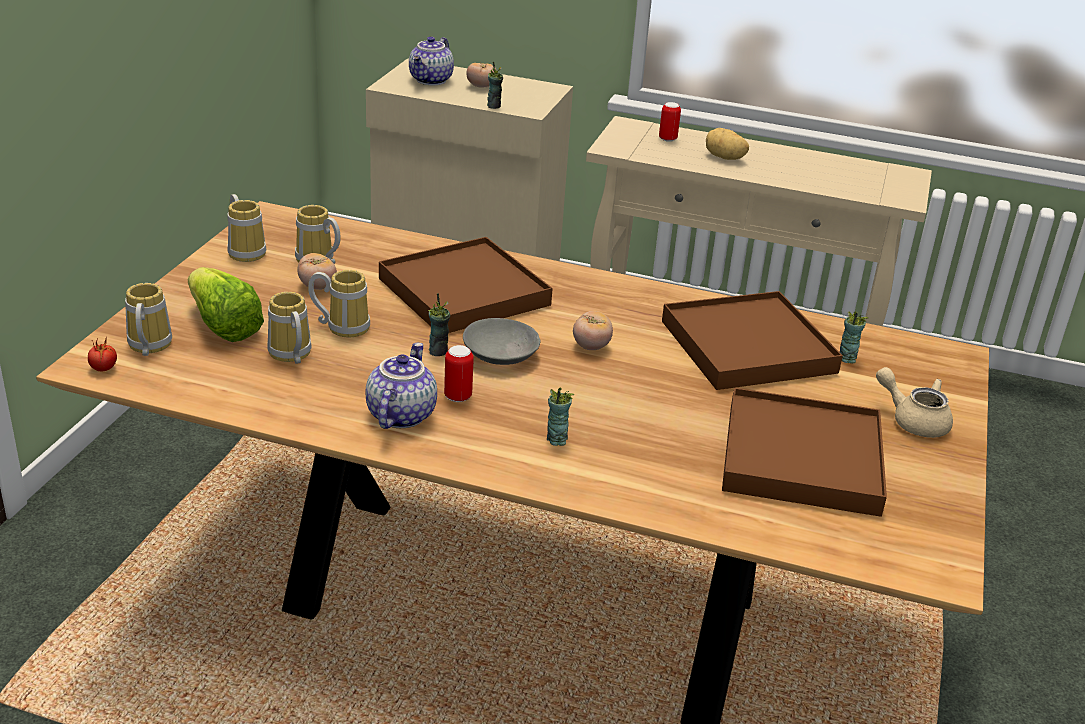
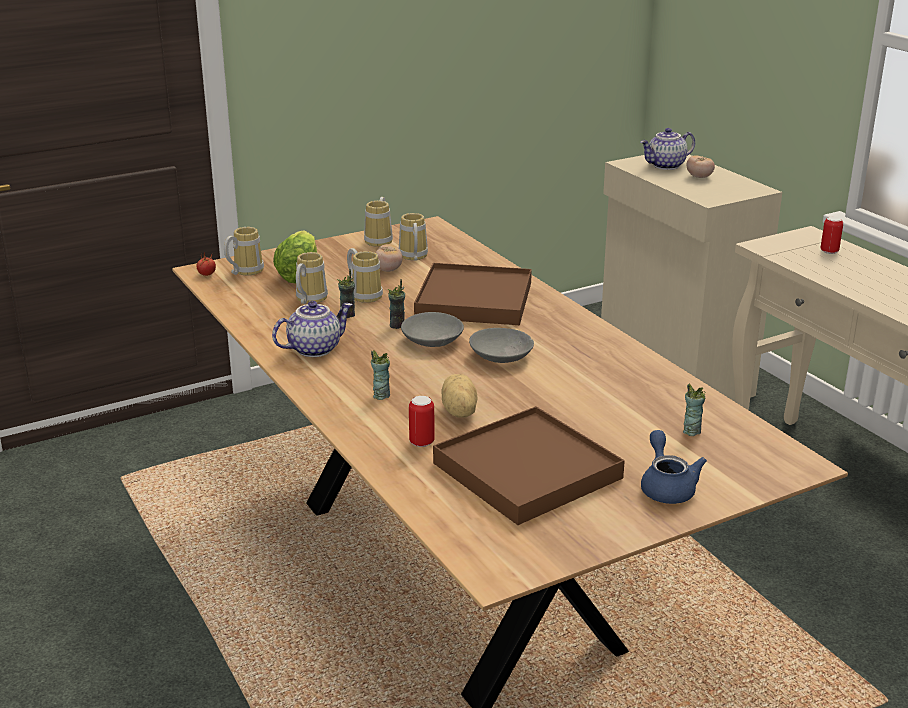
camera: 45 degrees right, 5 degrees down
can [444,345,474,402] -> can moved to [409,396,435,447]
cup [487,62,503,109] -> cup moved to [337,269,355,318]
tomato [573,311,613,350] -> grey bowl [469,328,534,363]
brown tray [662,291,843,390] -> none
potato [706,128,749,160] -> potato moved to [441,374,478,418]
beige teapot [876,367,953,438] -> blue teapot [641,430,707,504]

